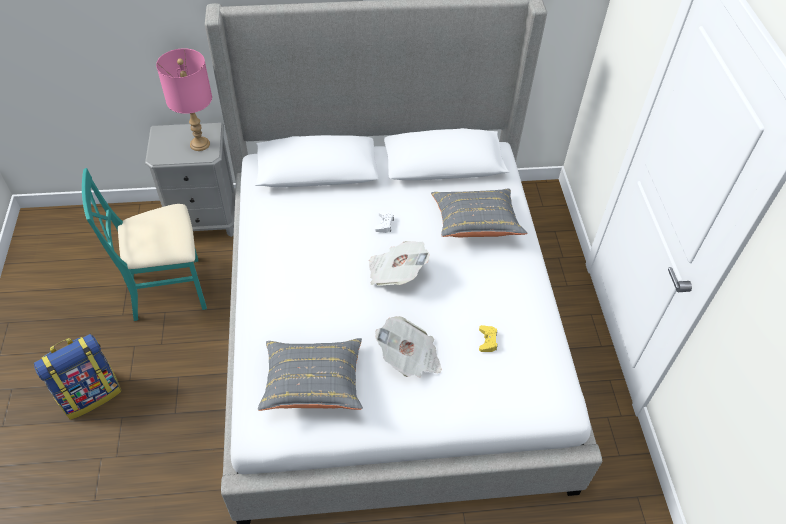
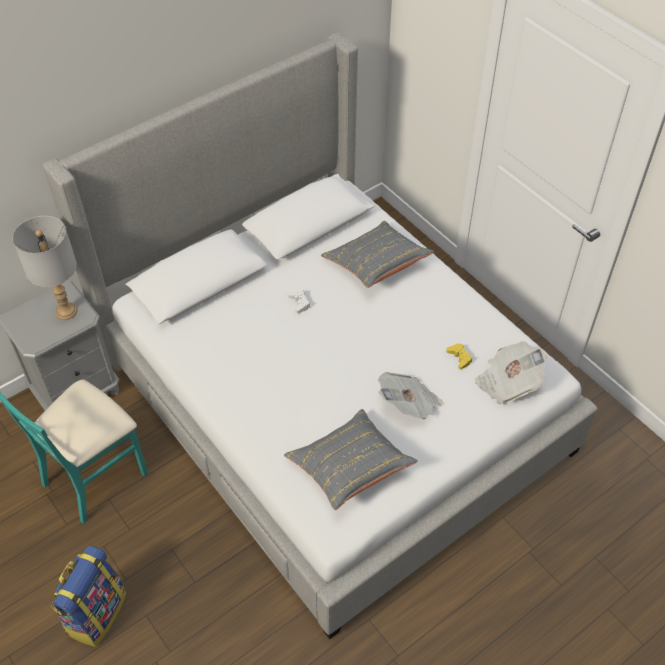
camera: 30 degrees left, 0 degrees up
pink table lamp [156,48,212,151] -> grey table lamp [13,216,78,320]
newspaper [369,241,430,286] -> newspaper moved to [475,341,547,405]

